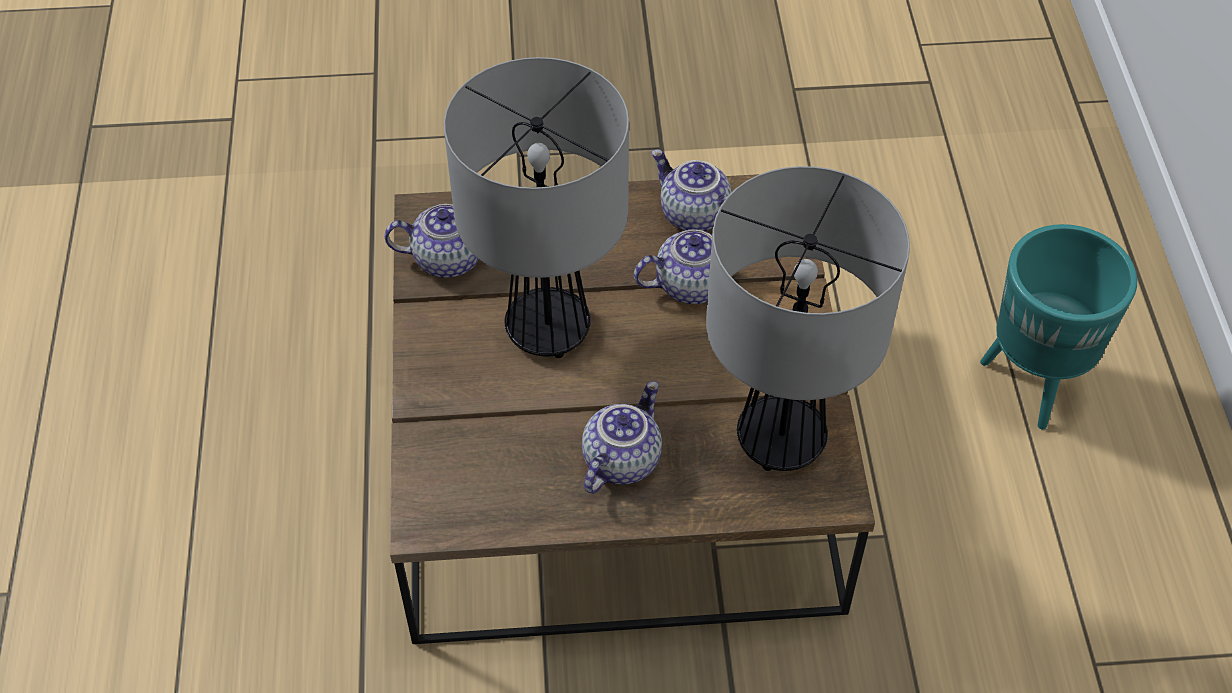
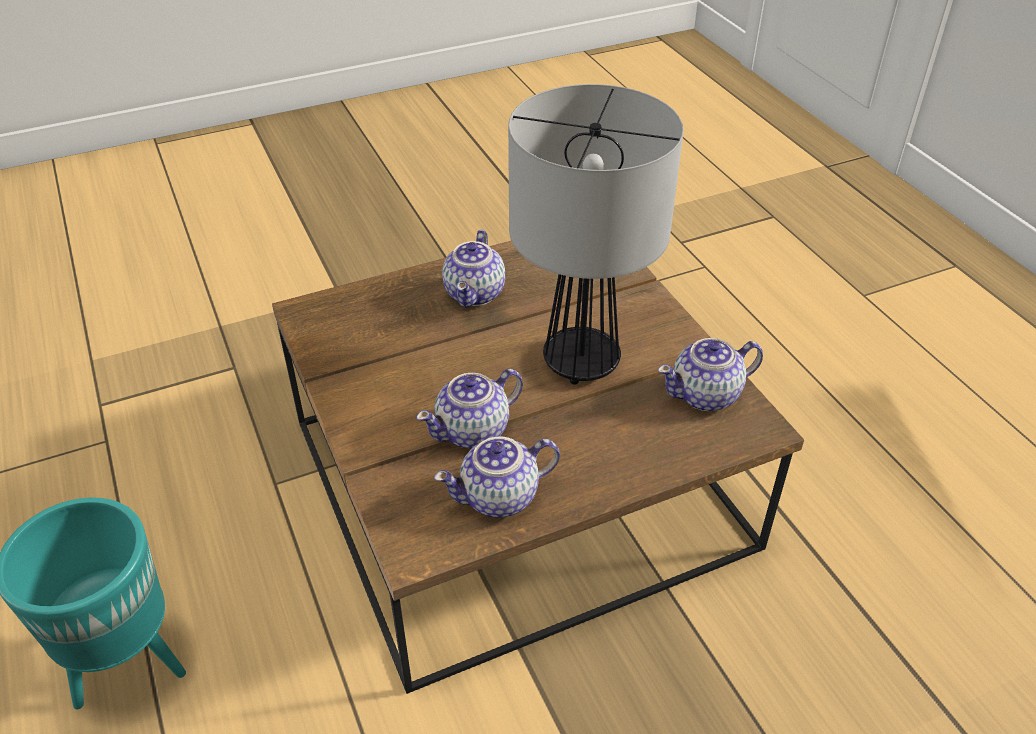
camera: 160 degrees right, 10 degrees down
teapot [651,149,732,231] -> teapot turned 135 degrees clockwise [434,437,560,517]
table lamp [706,166,910,471] -> none

